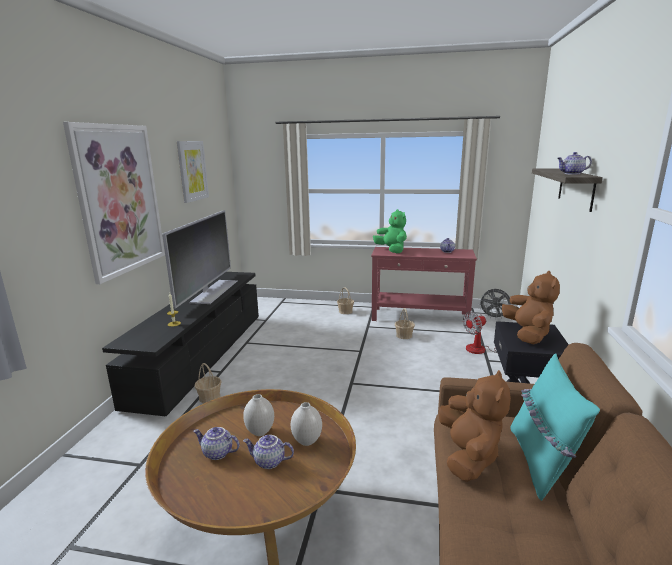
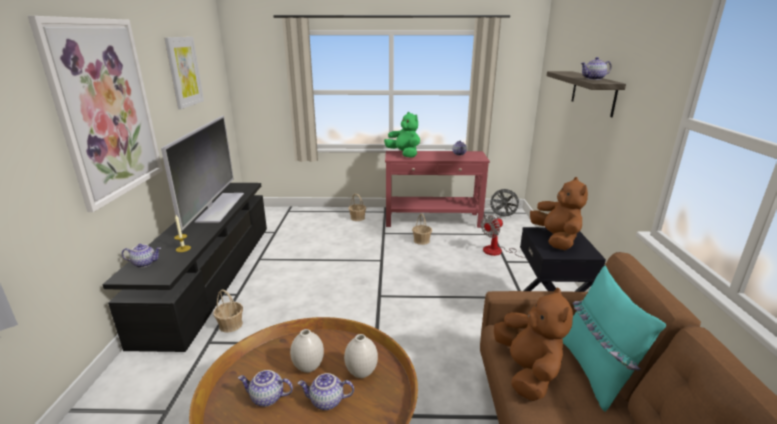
camera: 10 degrees left, 5 degrees up
none -> teapot [122,244,161,268]

